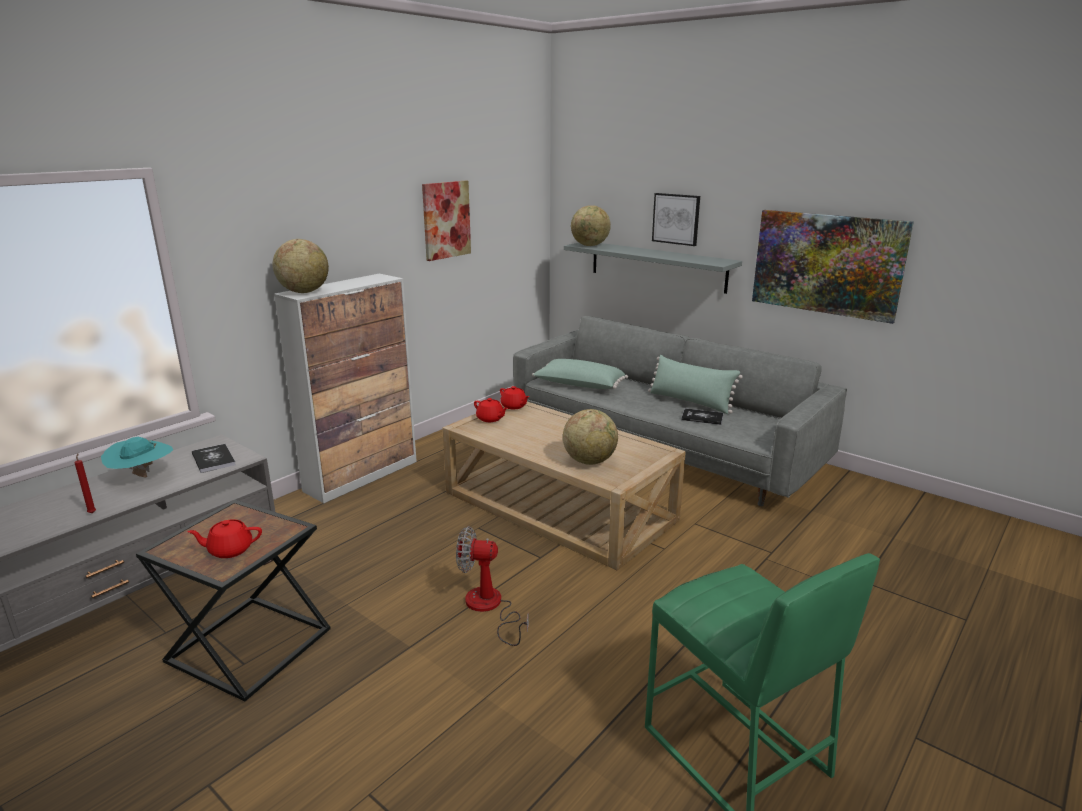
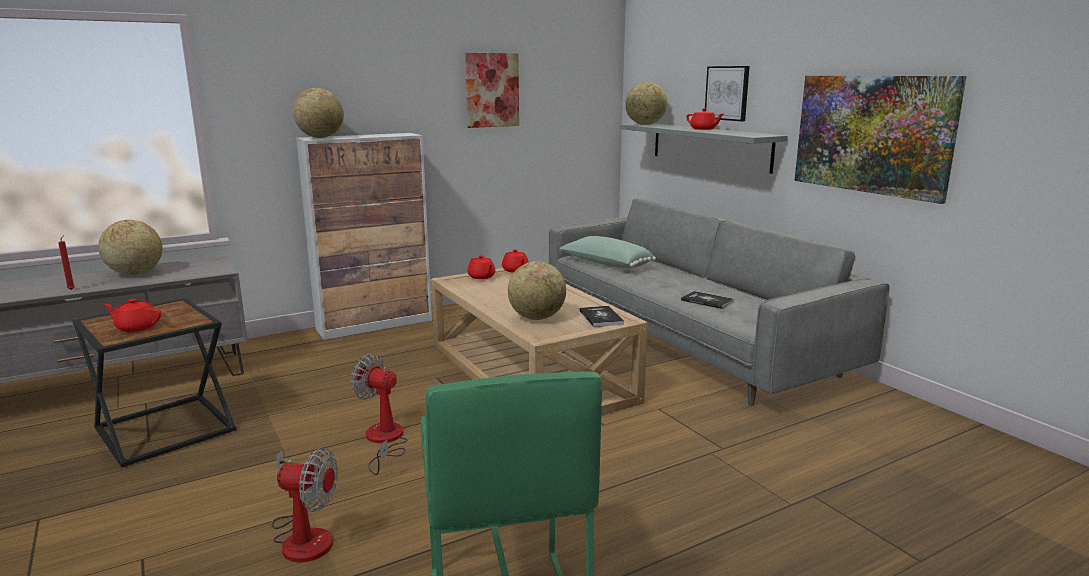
camera: 20 degrees right, 5 degrees down
turquoise hat [101,437,173,477] -> globe [98,220,163,275]
book [192,444,236,473] -> book moved to [579,306,624,327]
green pillow [648,355,743,414] -> none
none -> fan [272,448,338,562]
none -> red teapot [686,108,723,130]

